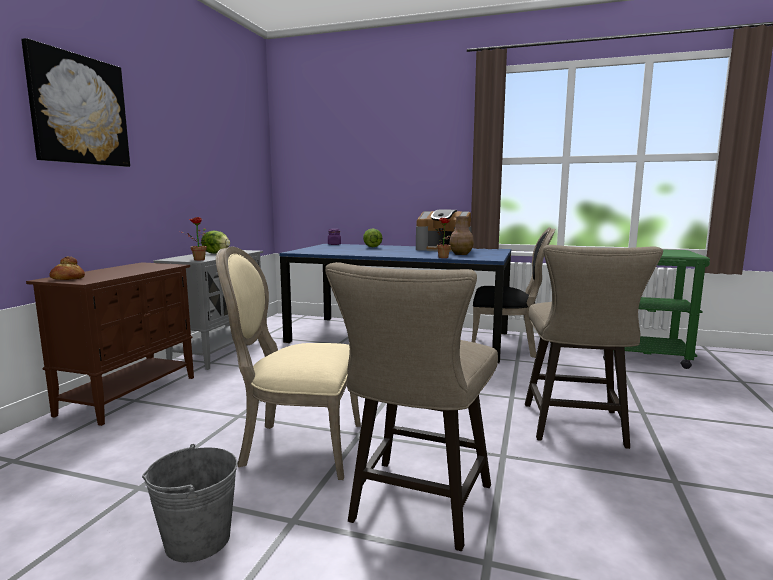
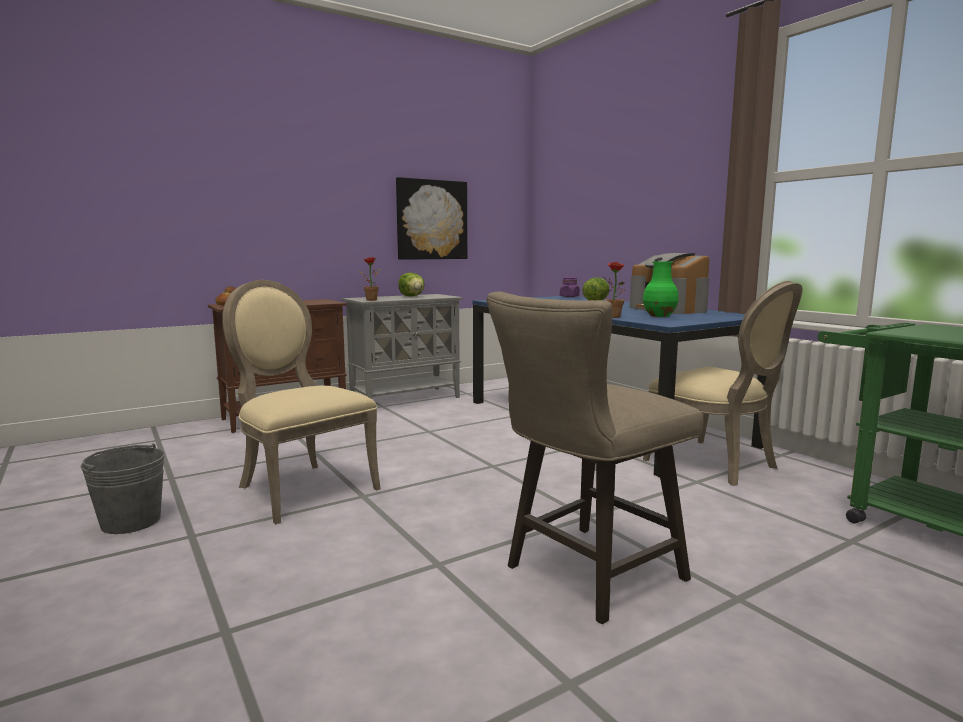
camera: 40 degrees right, 0 degrees up
picture [21,38,130,167] -> picture moved to [396,177,468,260]
beige stool [325,262,498,551] -> none
brown vase [449,216,474,255] -> green vase [643,261,679,317]
black chair [472,227,555,358] -> beige chair [643,281,802,486]

